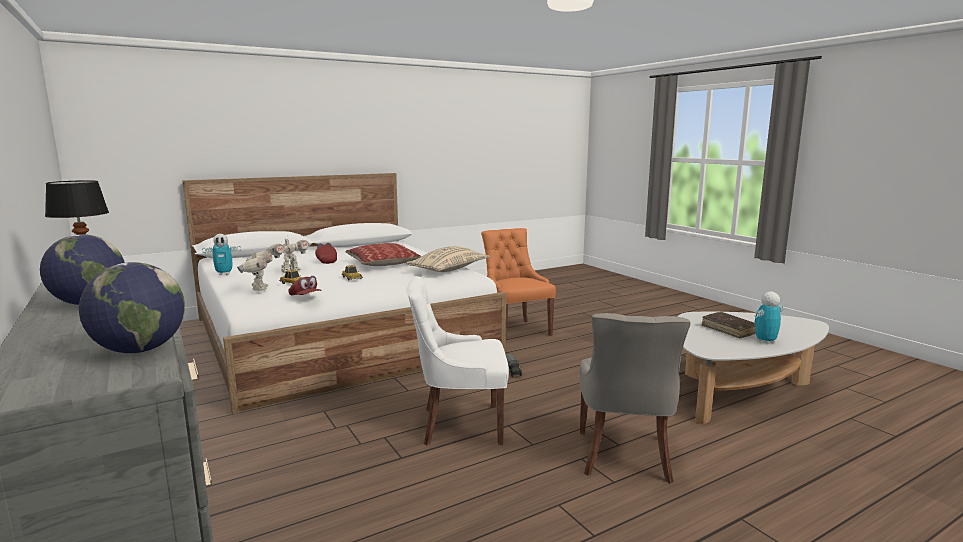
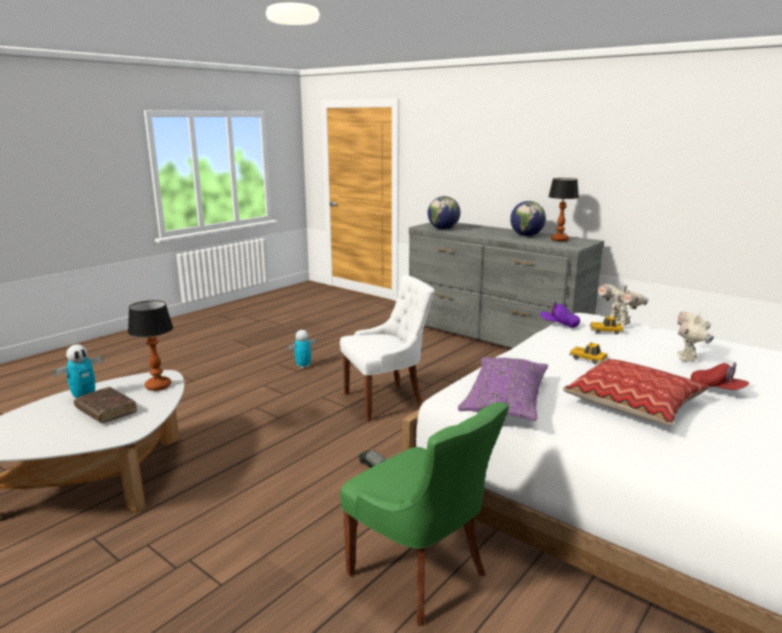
camera: 160 degrees right, 5 degrees up
toy robot [202,234,241,275] -> toy robot moved to [287,330,317,369]
red cap [288,276,322,296] -> purple cap [540,301,580,328]
beige pillow [406,246,490,272] -> purple pillow [458,357,548,421]
orange chair [481,228,556,336] -> green chair [340,402,509,626]
grey chair [580,313,691,483] -> none
none -> table lamp [128,300,173,391]

